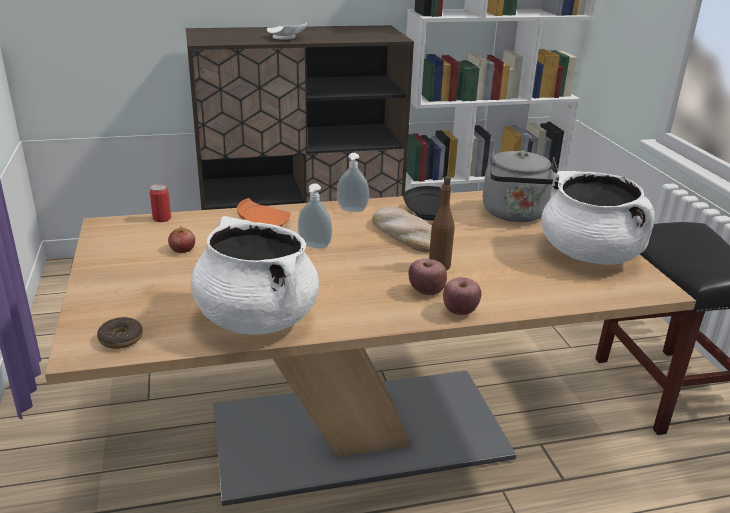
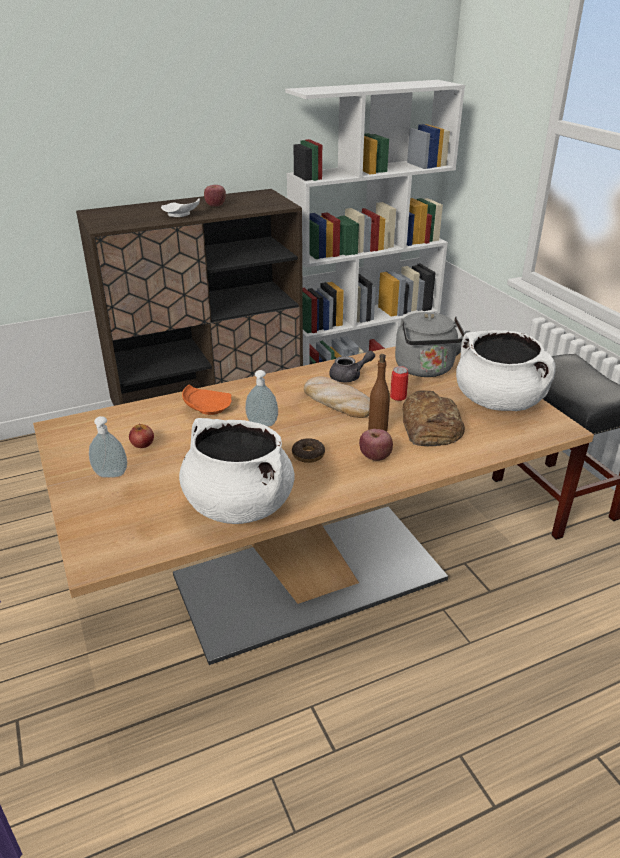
camera: 10 degrees left, 5 degrees up
donut [97,317,143,349] -> donut moved to [292,438,325,463]
can [150,184,171,222] -> can moved to [390,366,409,401]
soap dispenser [337,153,369,212] -> soap dispenser moved to [89,416,127,478]
black plate [403,186,442,220] -> grey teapot [329,351,375,382]
apple [443,277,482,315] -> apple moved to [204,185,226,207]
none -> bread [403,390,465,446]

